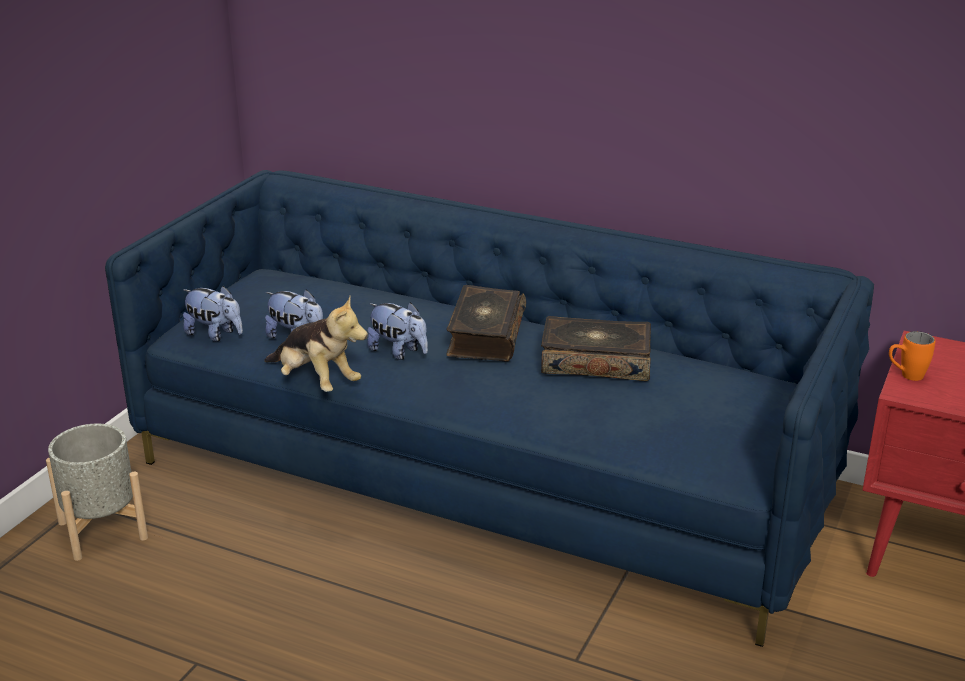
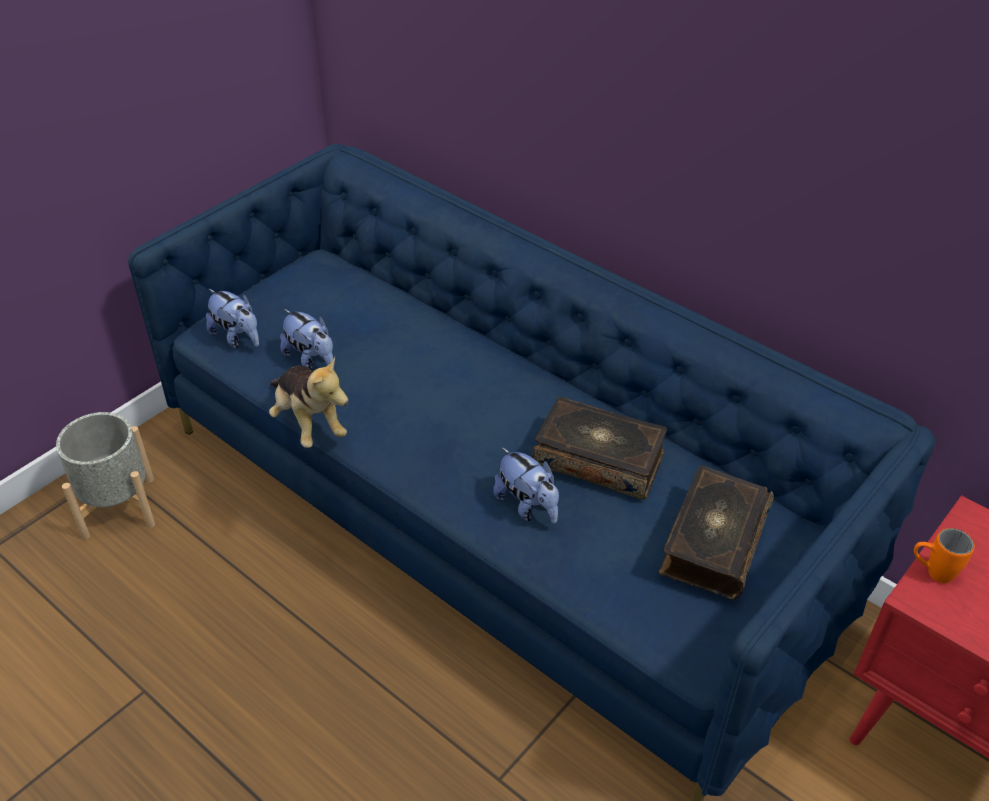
camera: 15 degrees right, 15 degrees up
plush toy [367,302,428,360] -> plush toy moved to [493,448,559,524]
book [446,285,526,362] -> book moved to [659,465,774,600]

